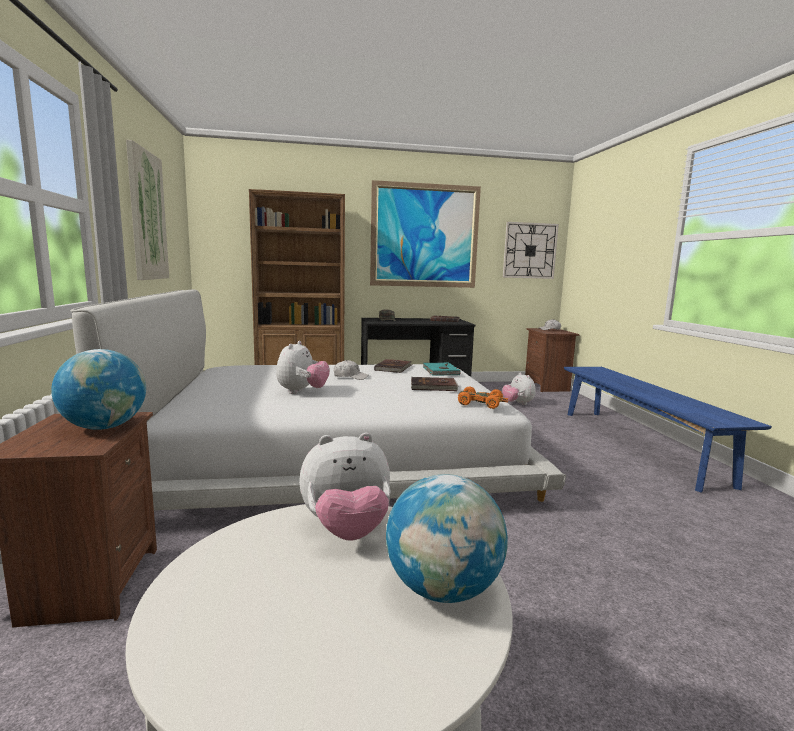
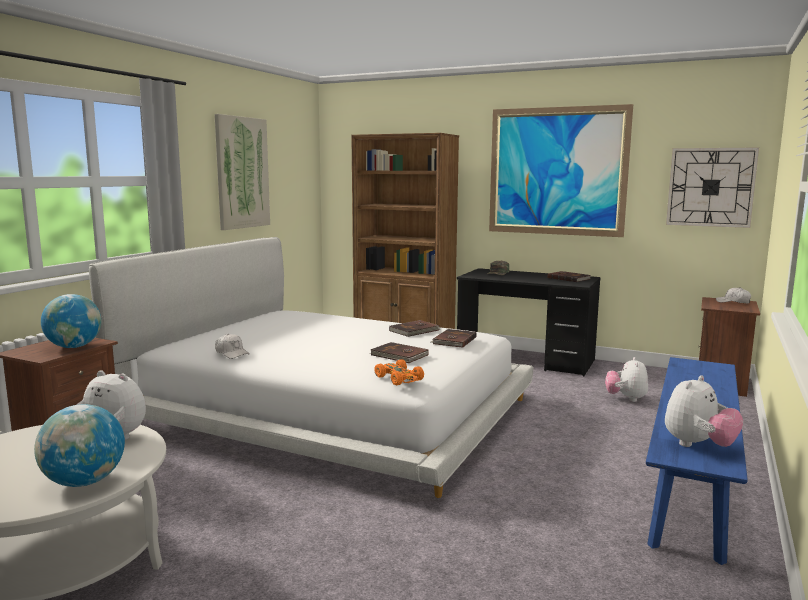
camera: 35 degrees right, 0 degrees up
plush toy [276,341,330,394] -> plush toy moved to [665,375,743,447]
white cap [334,360,368,380] -> white cap moved to [215,334,249,359]
turquoise book [423,363,460,376] -> brown book [431,329,477,348]

